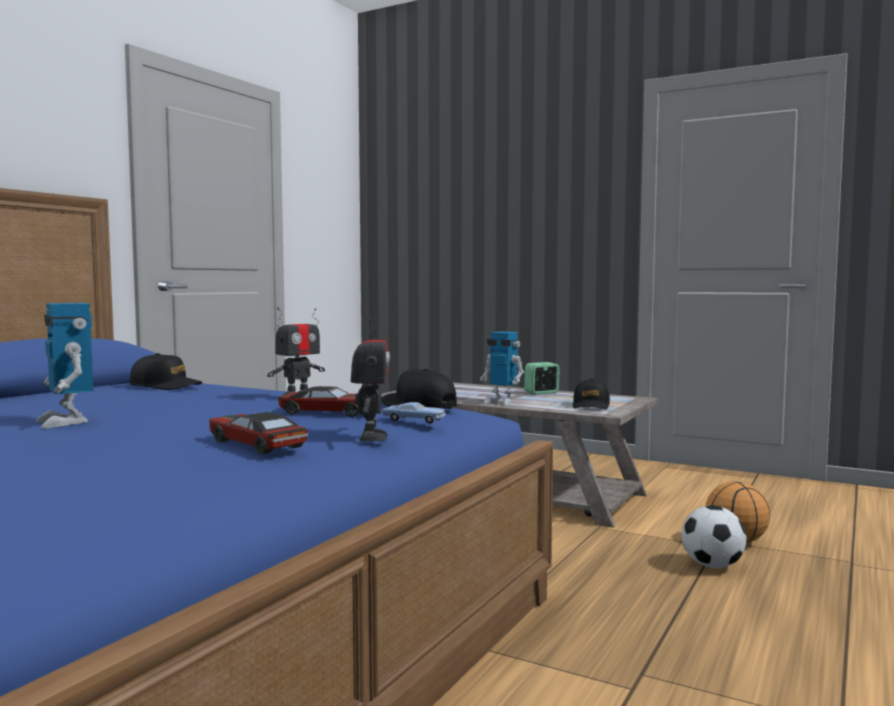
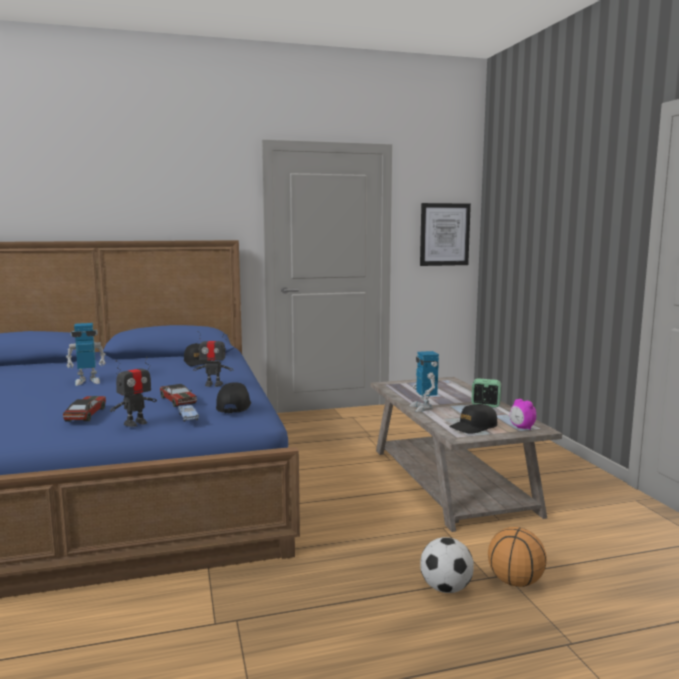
camera: 45 degrees right, 5 degrees up
toy robot [35,303,94,429] -> toy robot turned 120 degrees counterclockwise [66,323,106,386]
none -> picture [420,203,471,266]
none -> alarm clock [510,399,536,430]

